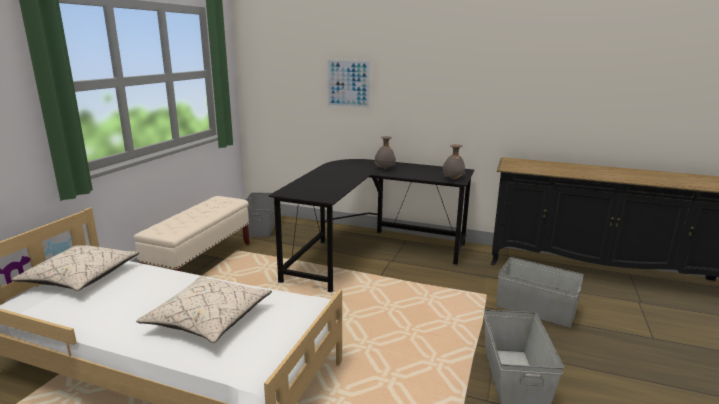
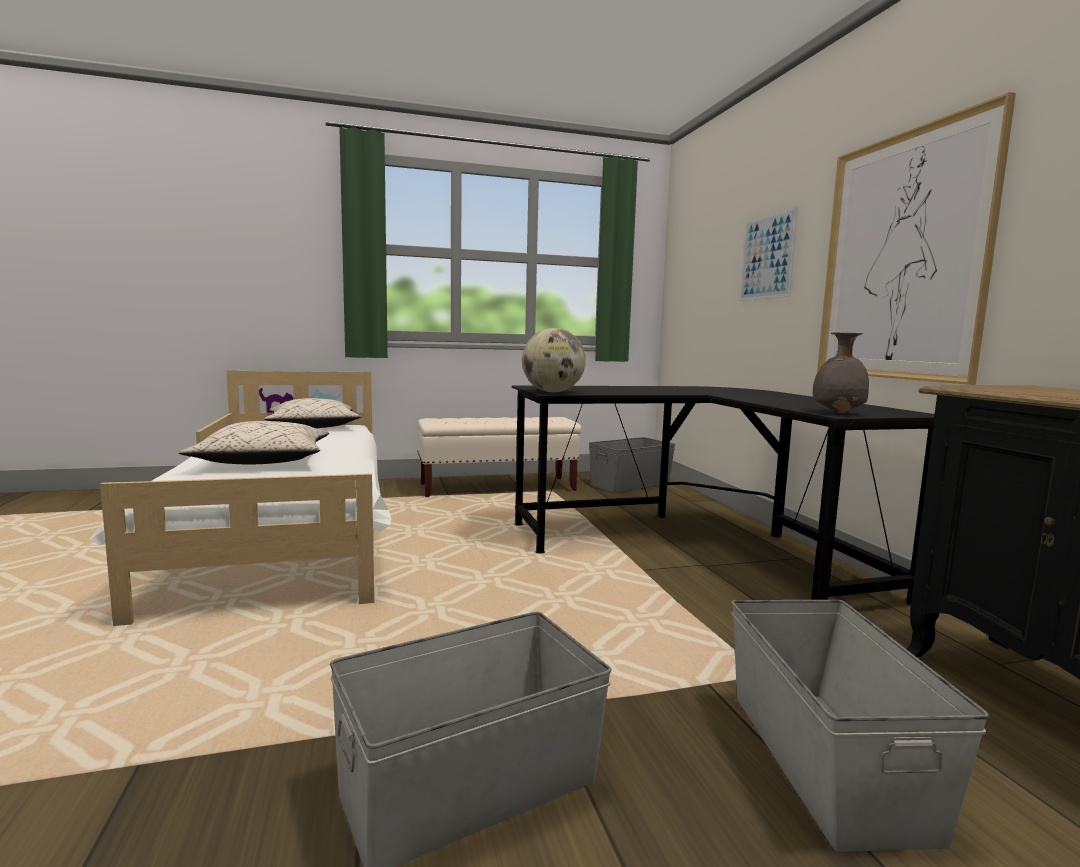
camera: 55 degrees right, 10 degrees down
grey vase [375,136,396,169] -> none
none -> globe [522,328,586,392]
none -> picture [817,92,1016,385]

